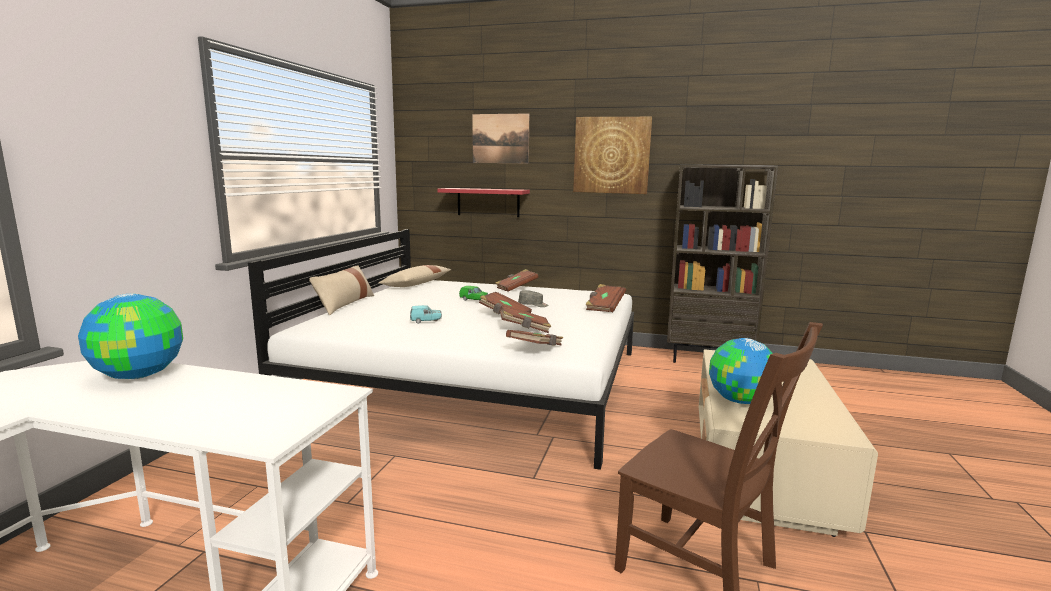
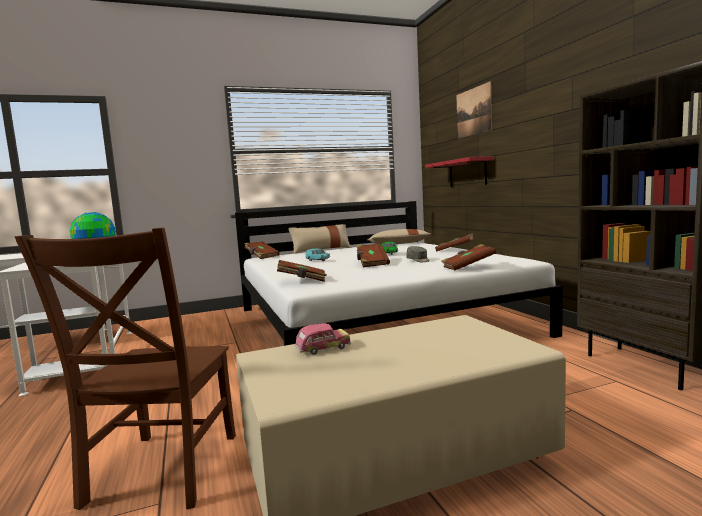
camera: 55 degrees right, 5 degrees down
brown book [500,305,551,333] -> brown book moved to [244,241,280,259]
picture [573,117,652,194] -> none
globe [709,338,773,404] -> toy car [294,323,351,355]

